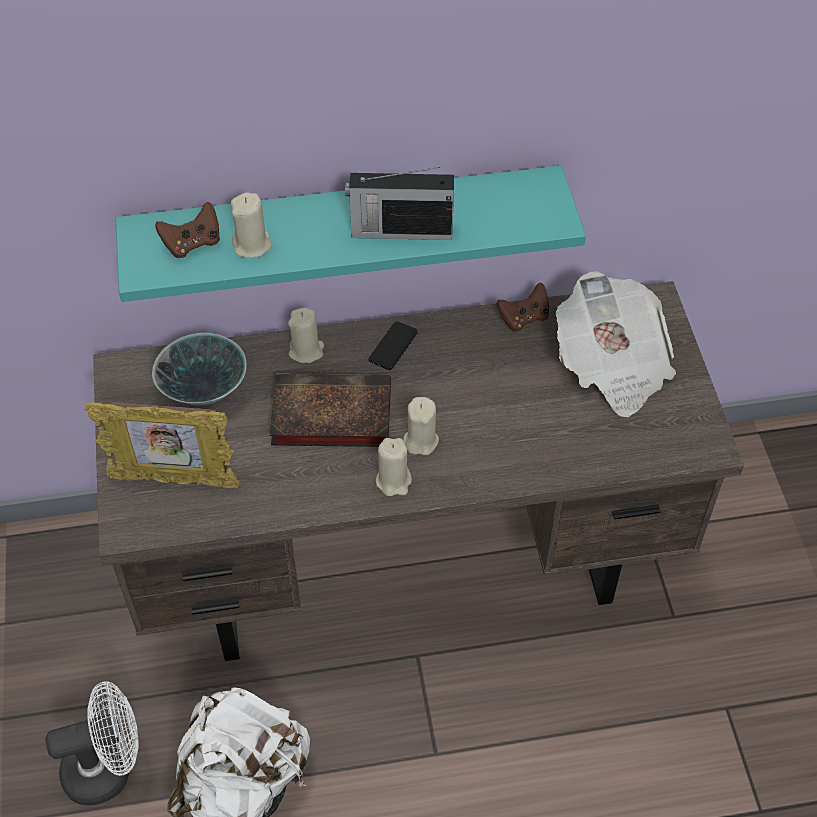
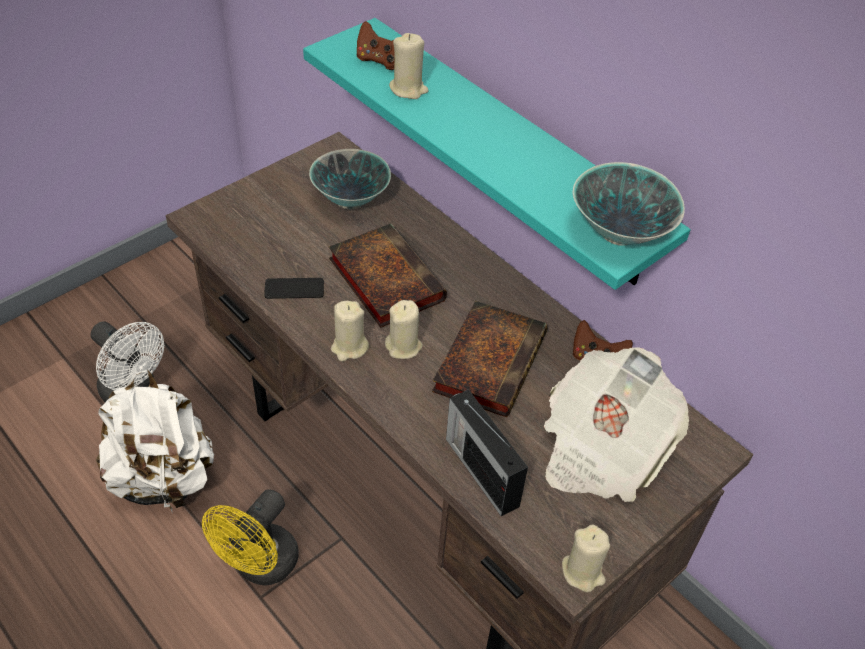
camera: 55 degrees right, 5 degrees down
picture frame [85,401,240,488] -> none
beige candle [288,307,324,363] -> beige candle moved to [562,525,610,592]
radio [345,167,454,240] -> radio moved to [446,389,528,516]
phone [369,321,418,370] -> phone moved to [264,278,324,299]
none -> yellow fan [202,489,299,586]
none -> book [432,301,548,417]
none -> bowl [573,162,685,245]

